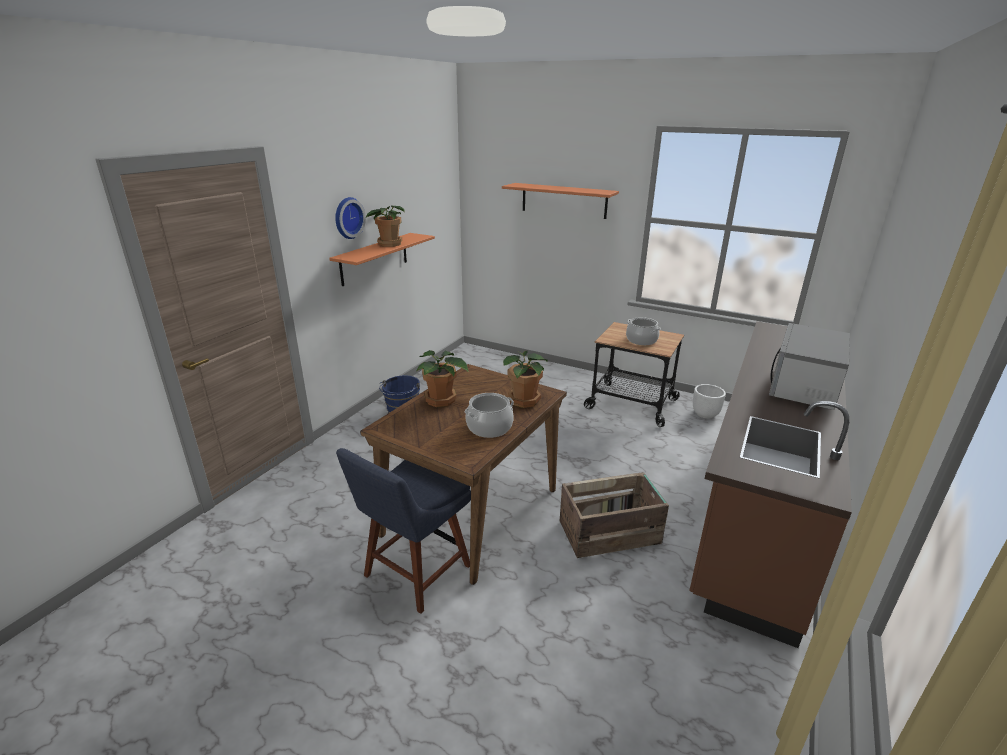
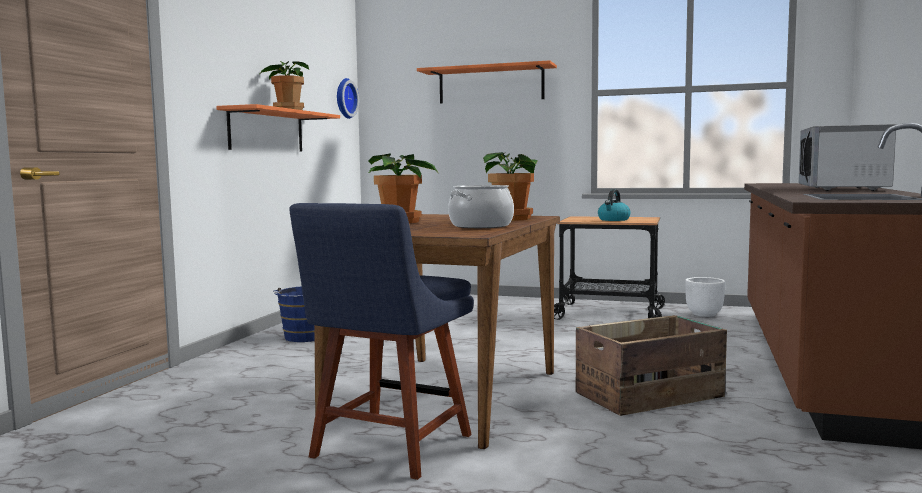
camera: 10 degrees left, 20 degrees down
wall clock [335,197,366,239] -> wall clock moved to [337,78,359,119]
cooking pot [626,317,661,345] -> kettle [598,189,631,221]

